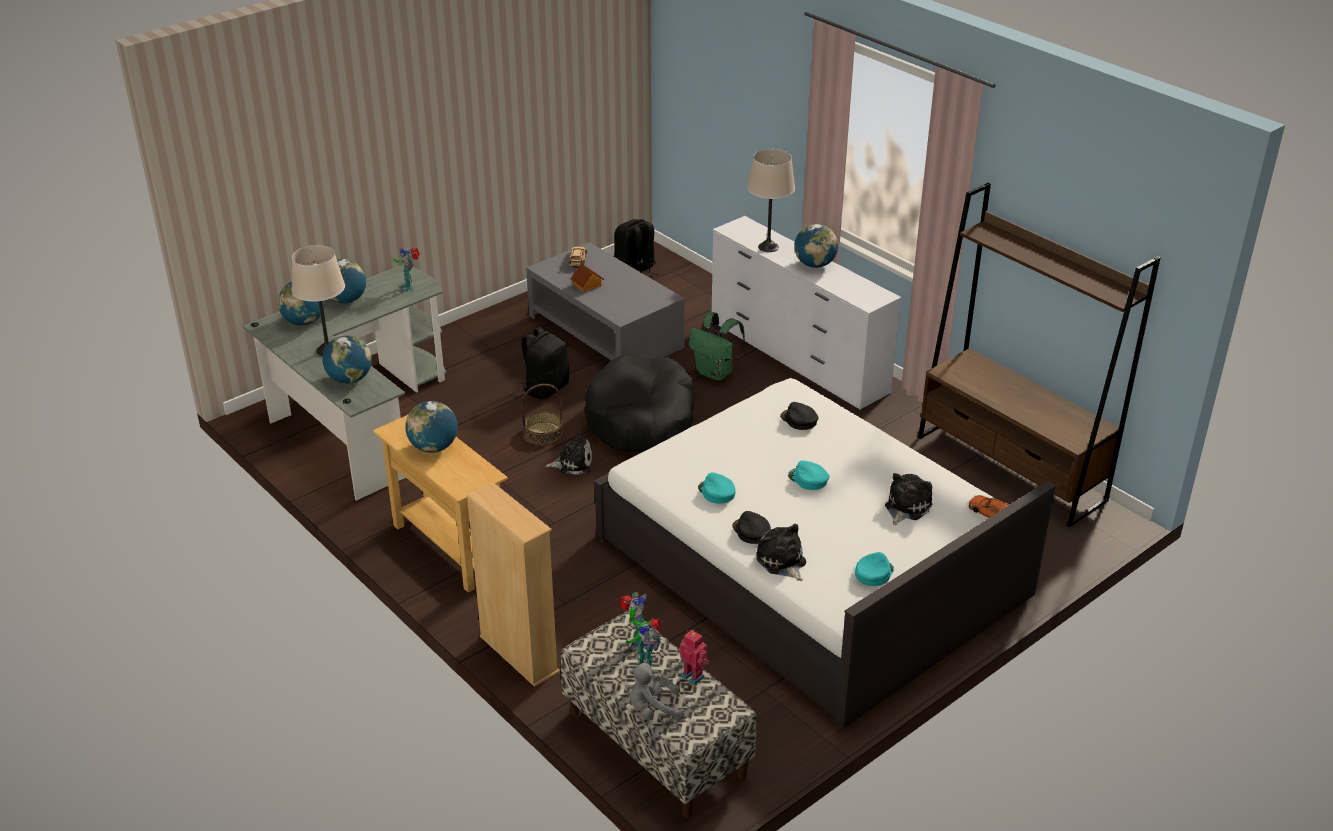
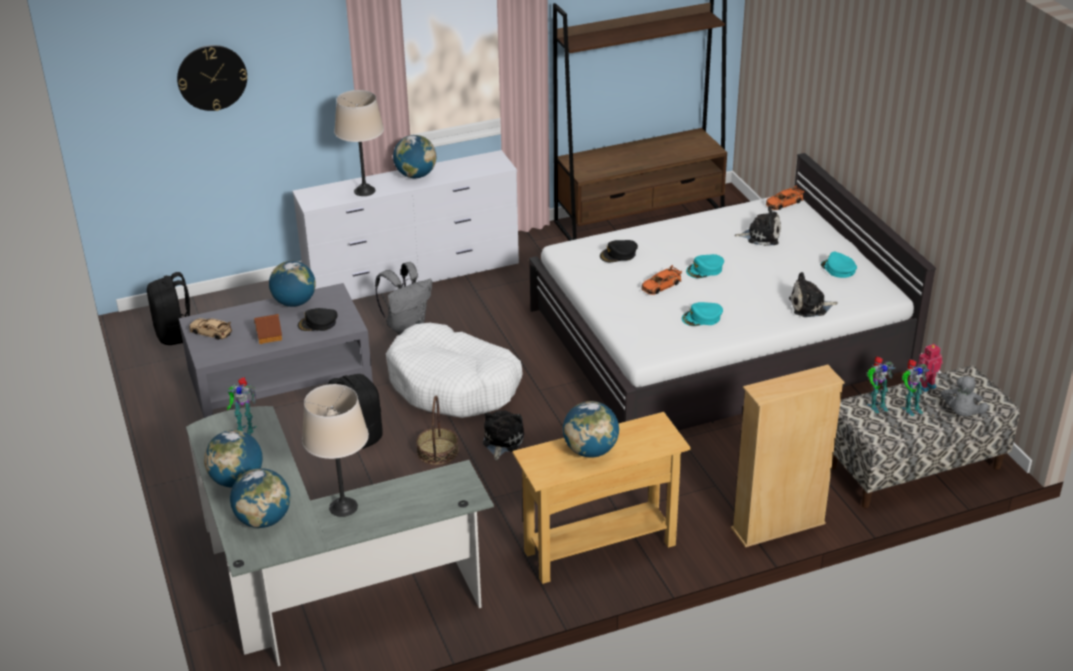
camera: 70 degrees left, 0 degrees up
globe [322,335,372,384] -> globe moved to [269,261,316,307]
black dog bed [584,354,694,453] -> white dog bed [386,323,523,418]
toy robot [620,592,653,648] -> toy robot turned 135 degrees clockwise [867,356,895,413]
green backpack [689,312,745,381] -> grey backpack [375,262,432,334]
black cap [732,511,771,544] -> black cap moved to [298,308,337,331]
plush toy [885,473,932,525] -> plush toy turned 135 degrees clockwise [734,206,781,246]
none -> wall clock [177,45,247,111]
none -> orange toy car [641,265,682,295]

